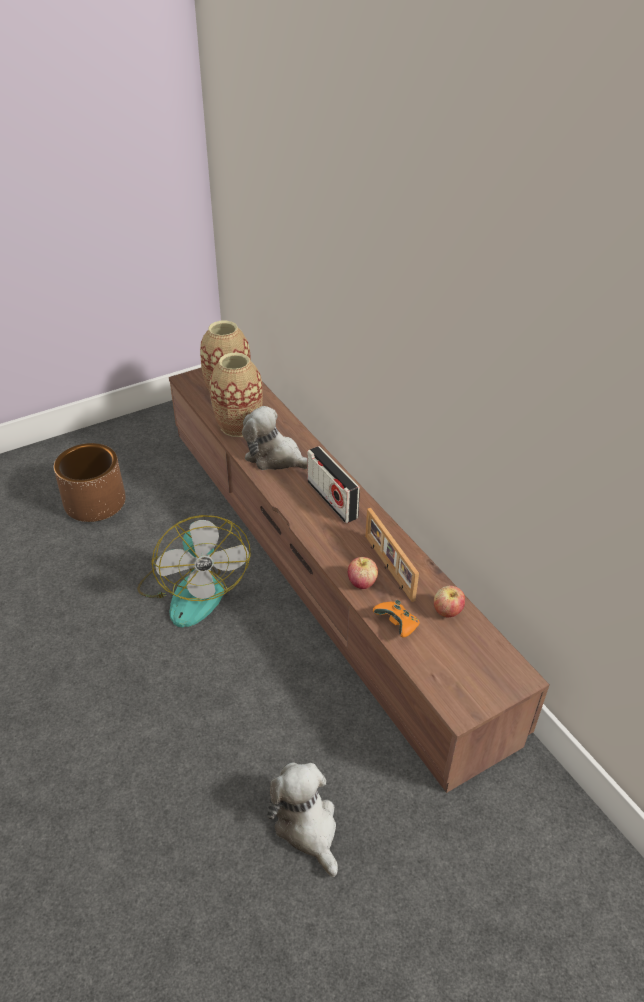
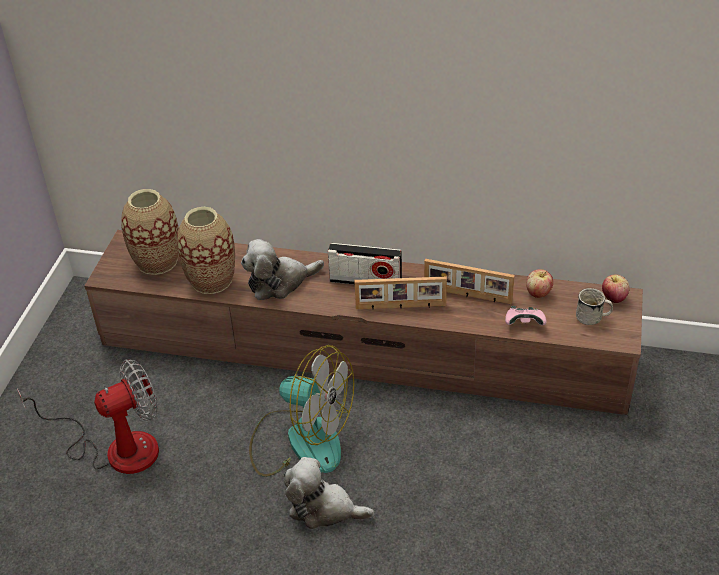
camera: 45 degrees left, 0 degrees up
brown planter [54,443,126,522] -> fan [17,359,159,474]
plush toy [267,762,338,877] -> plush toy moved to [283,457,374,529]
apple [348,557,378,589] -> apple moved to [602,274,630,303]
orange game controller [373,600,420,637] -> pink game controller [505,306,547,325]
none -> picture frame [354,276,447,309]
none -> white mug [576,288,613,325]

